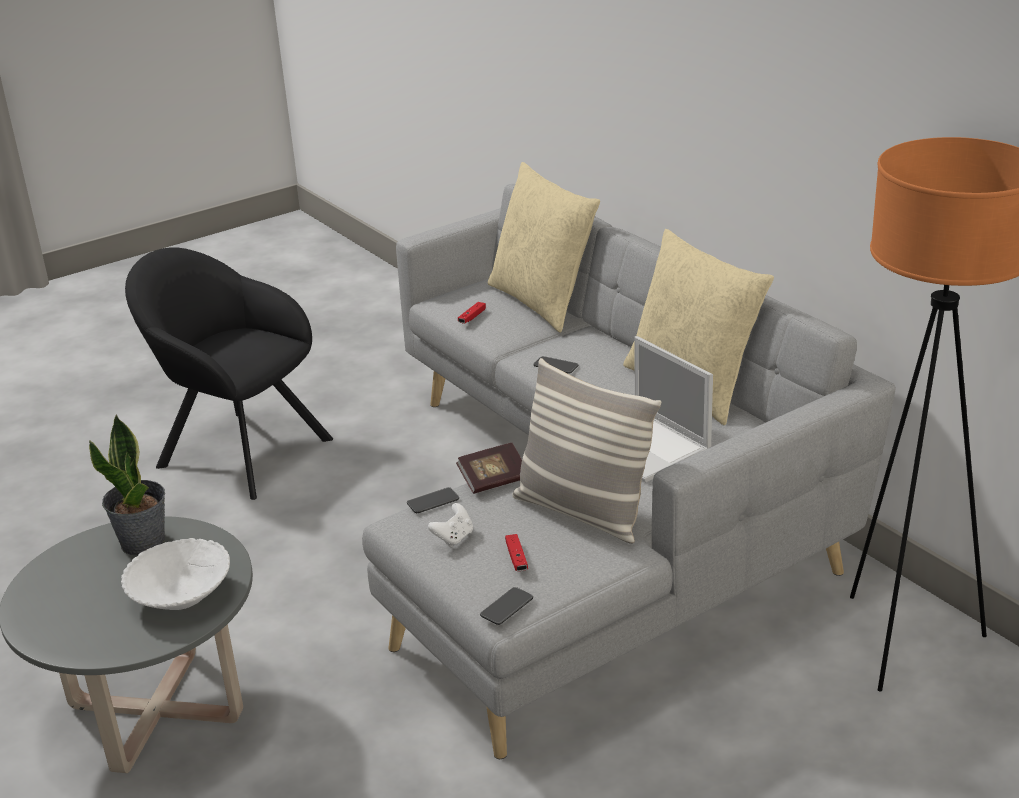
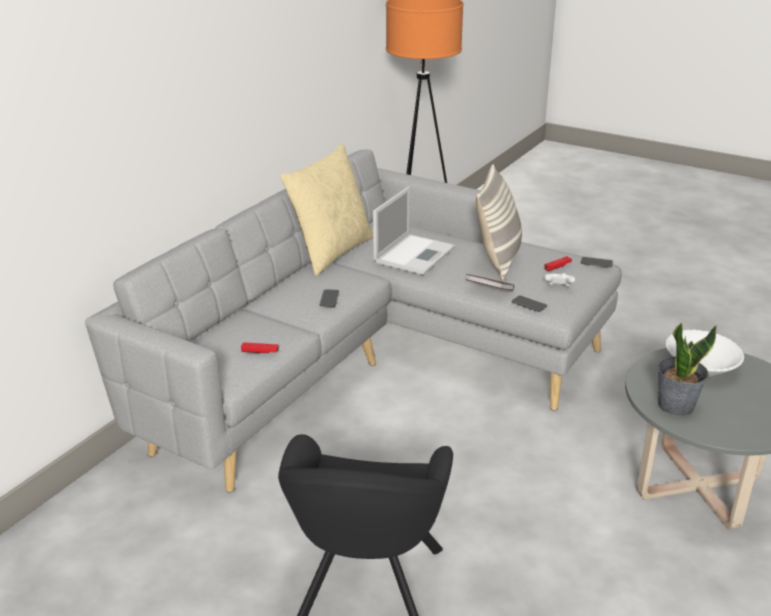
camera: 115 degrees left, 0 degrees up
beige pillow [488,162,600,332] -> none

